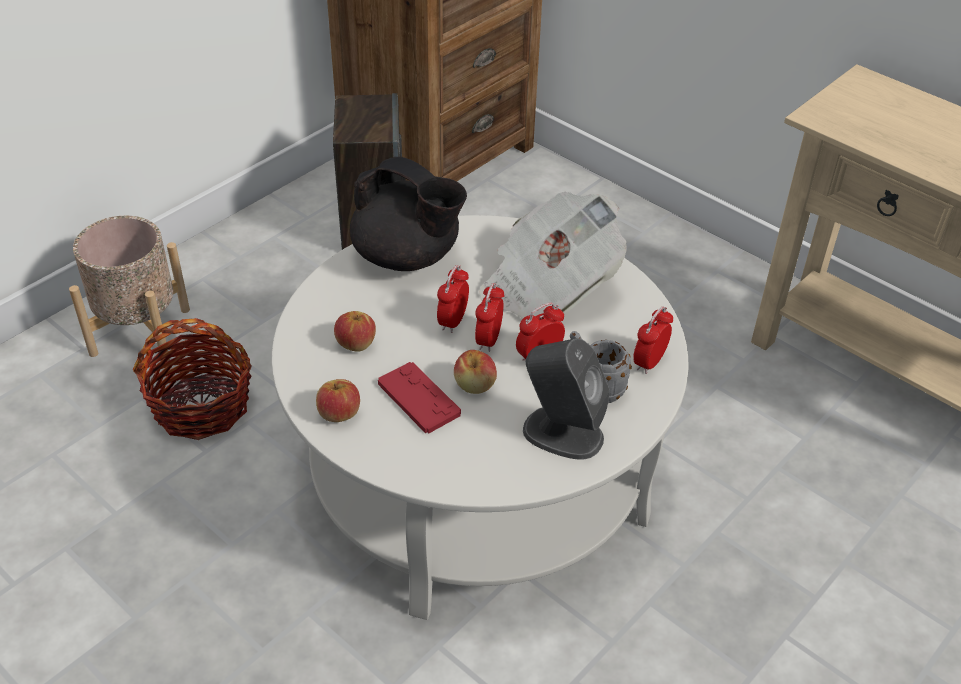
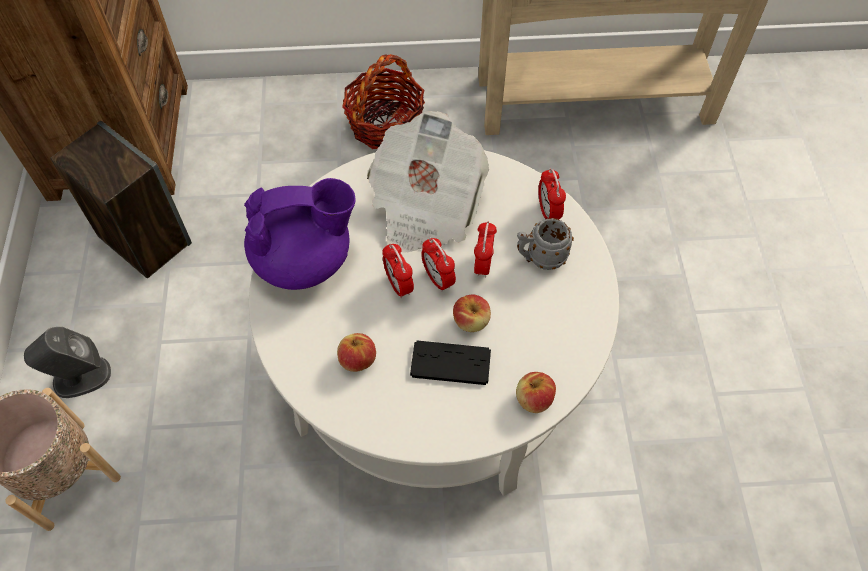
camera: 45 degrees left, 15 degrees up
basket [133,318,252,440] -> basket moved to [342,54,425,149]
apple [316,379,360,422] -> apple moved to [516,372,556,413]
black teapot [350,156,467,271] -> purple teapot [244,178,356,290]
red game controller [378,362,461,434] -> black game controller [410,341,491,385]
grey speaker [523,338,610,460] -> grey speaker moved to [24,327,111,398]

